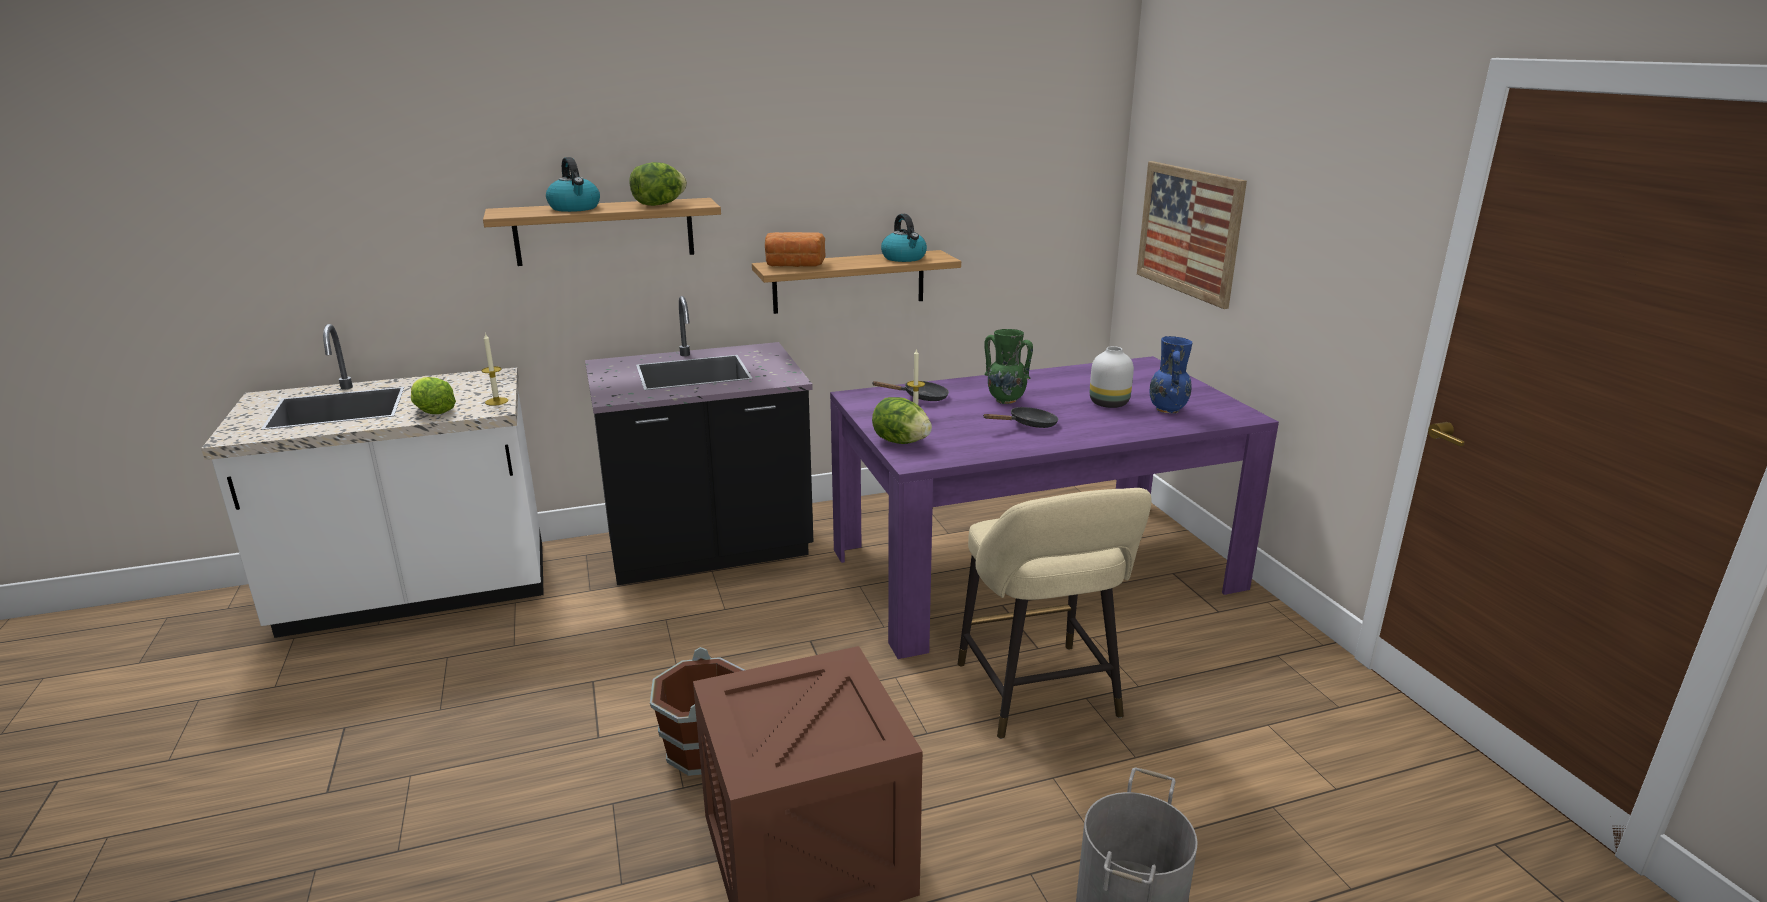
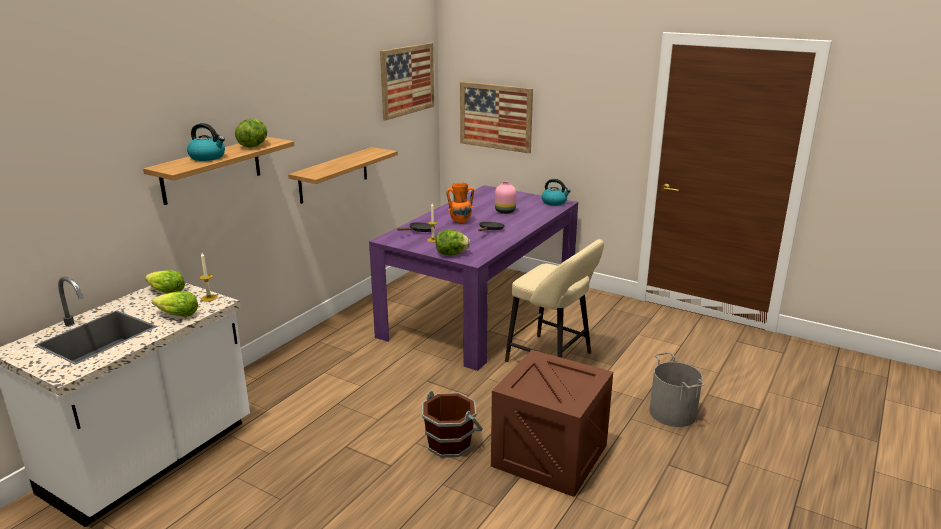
camera: 40 degrees left, 0 degrees up
black counter [585,296,813,585] -> none
bread [765,232,826,267] -> none
kettle [881,214,927,262] -> kettle moved to [542,179,571,206]
green vase [984,329,1033,404] -> orange vase [446,183,474,224]
white vase [1090,346,1134,408] -> pink vase [495,181,517,214]
blue vase [1150,336,1192,414] -> none
none -> lettuce [145,270,185,293]
none -> picture [380,43,434,121]

